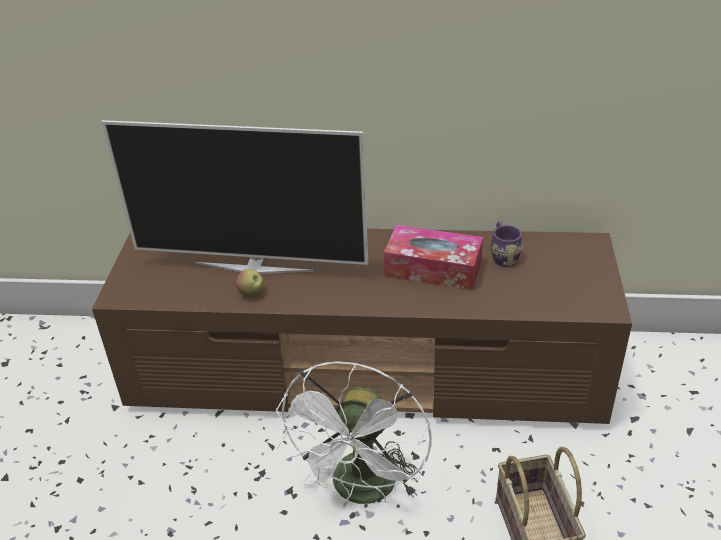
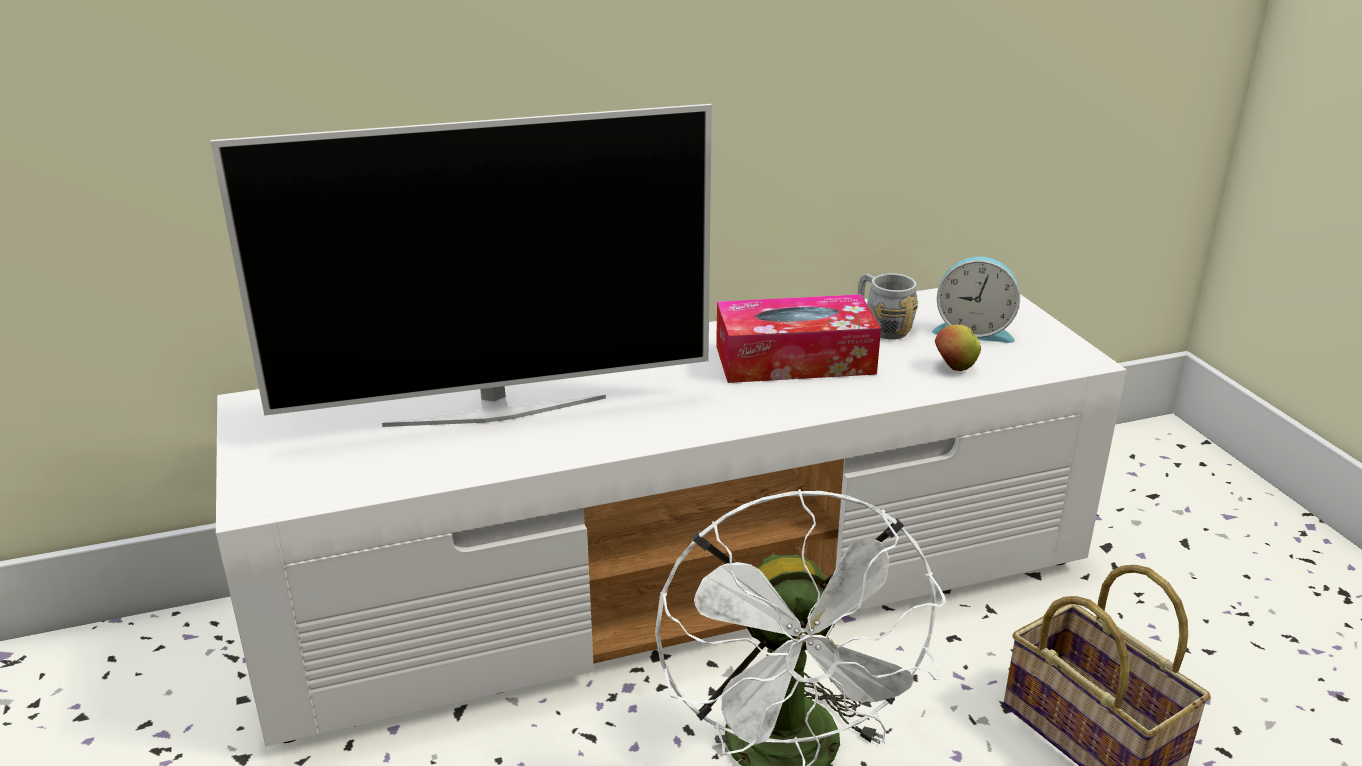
camera: 25 degrees left, 10 degrees down
brown tv stand [92,229,632,424] -> white tv stand [216,288,1127,746]
apple [236,269,263,297] -> apple moved to [935,325,981,371]
purple mug [491,221,523,267] -> grey mug [858,273,918,339]
none -> alarm clock [932,257,1020,343]

